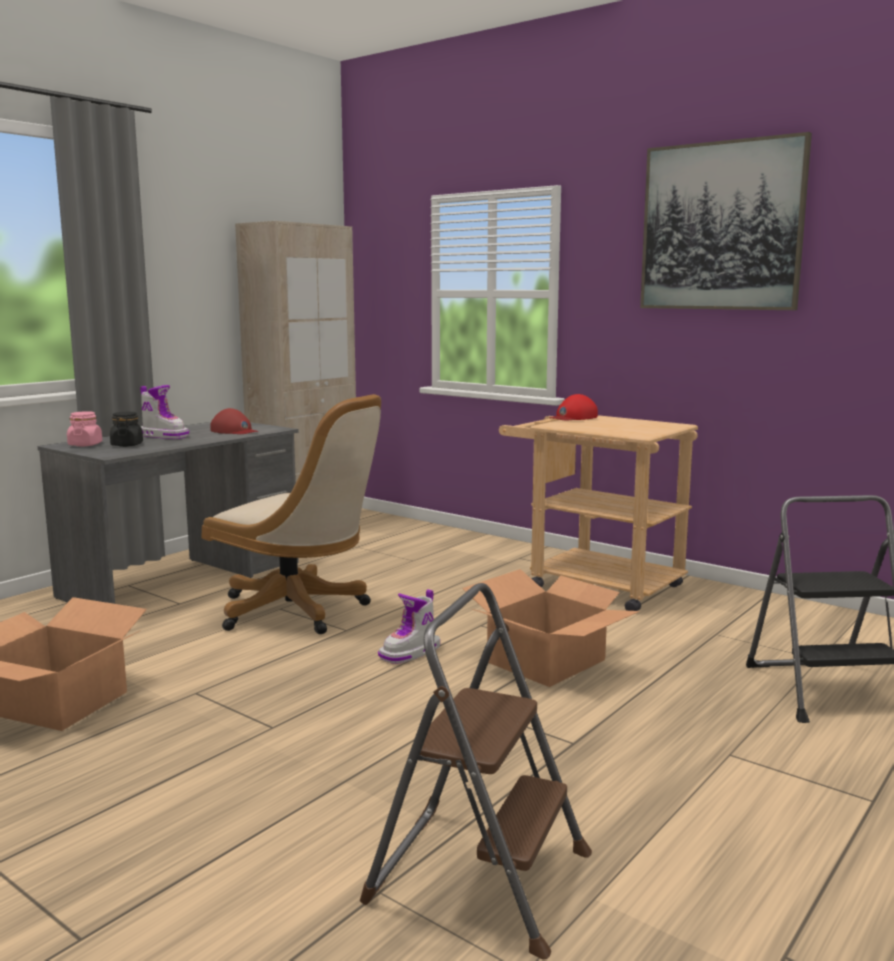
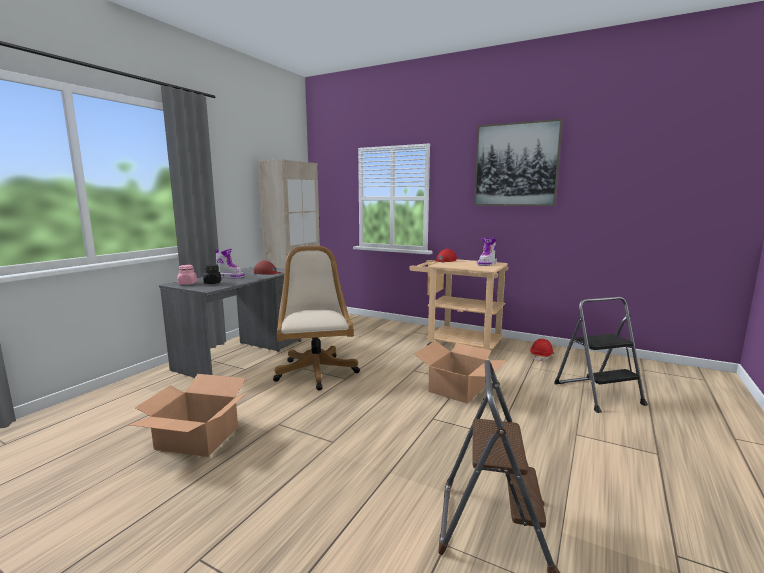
camera: 10 degrees left, 0 degrees up
office chair [201,394,381,634] -> office chair turned 120 degrees counterclockwise [273,246,360,391]
boot [378,589,440,664] -> boot moved to [477,237,497,266]
none -> red hard hat [530,339,554,362]

